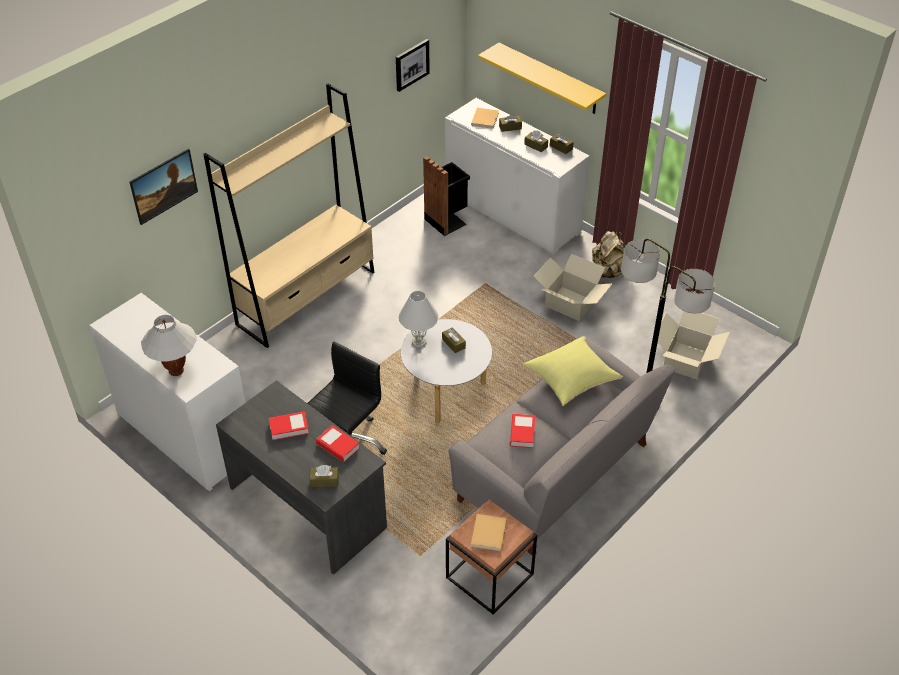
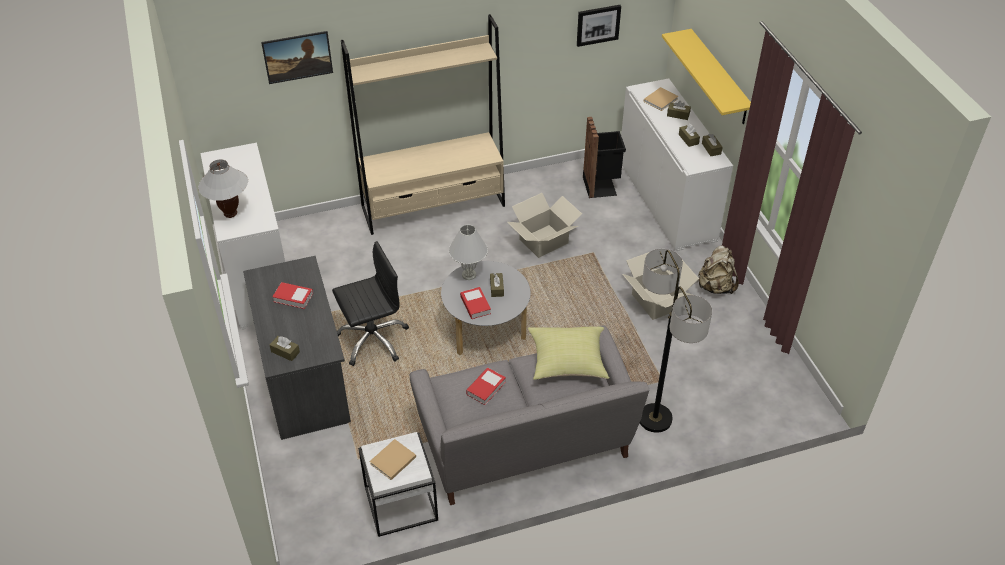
camera: 30 degrees right, 0 degrees up
book [316,425,359,462] -> book moved to [460,287,491,319]
brown side table [446,499,537,614] -> white side table [358,432,438,537]
cardboard box [658,311,730,379] -> cardboard box moved to [508,193,582,258]

